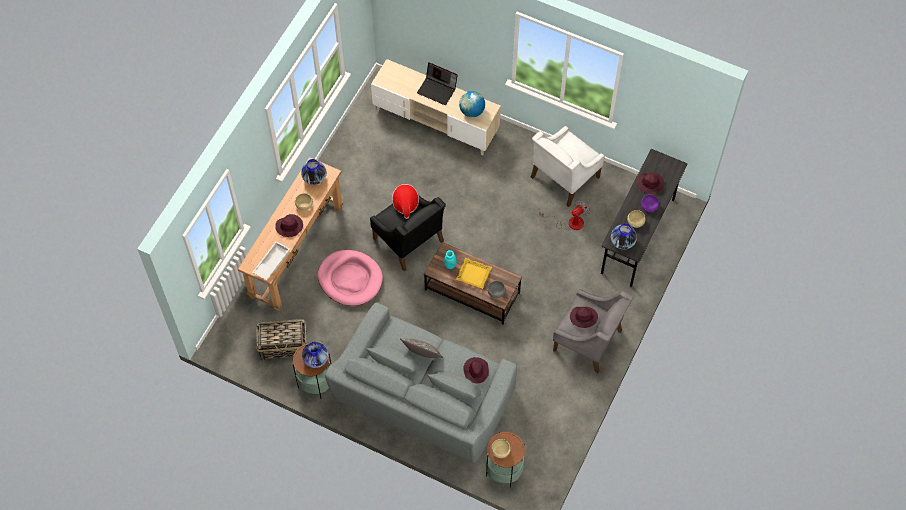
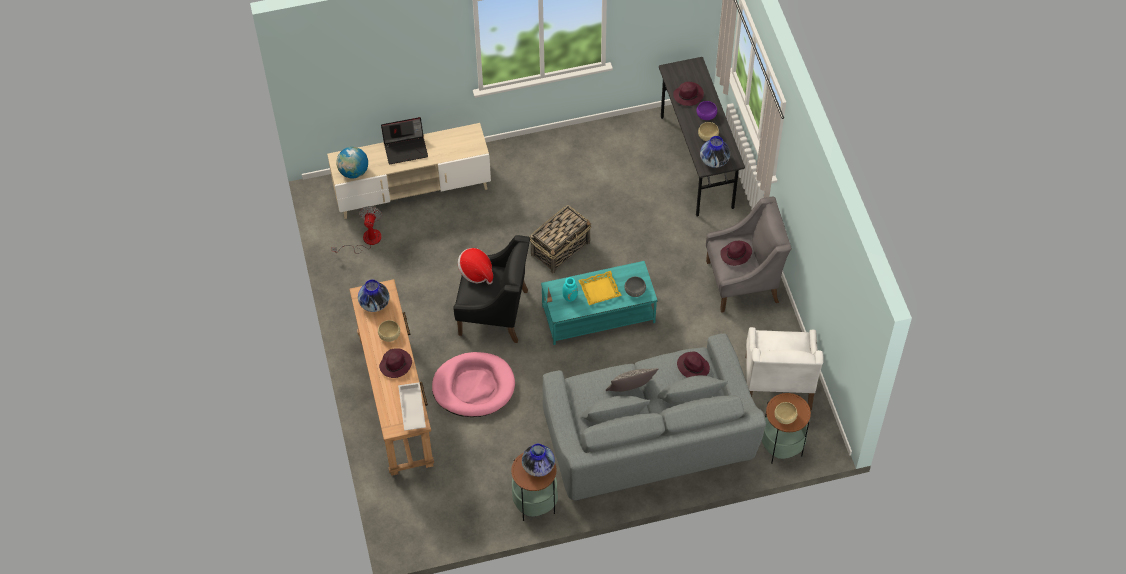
camera: 40 degrees left, 5 degrees down
basket [256,319,307,361] -> basket moved to [529,205,591,273]
brown coffee table [424,242,522,324] -> turquoise coffee table [541,261,658,345]
globe [459,91,485,117] -> globe moved to [336,147,368,178]
white armchair [531,126,605,207] -> white armchair moved to [745,327,824,411]
fan [540,199,590,230] -> fan moved to [331,206,382,254]

